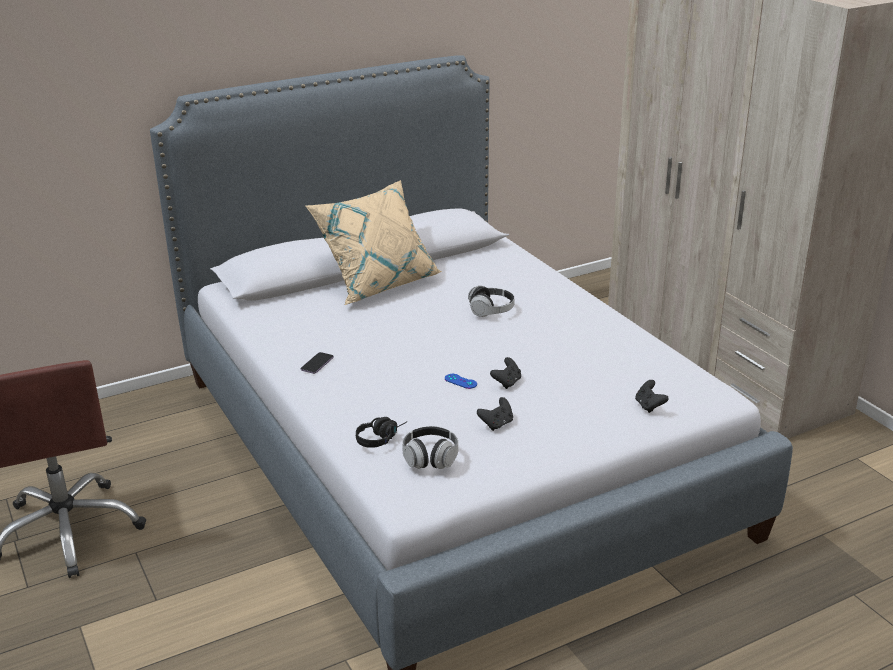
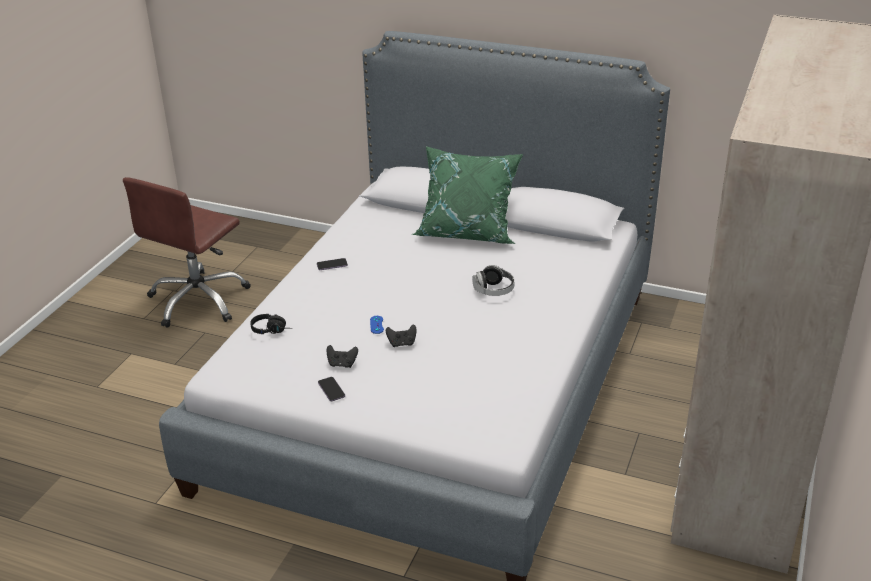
camera: 50 degrees right, 5 degrees up
beige pillow [305,180,442,305] -> green pillow [412,146,523,244]
headphones [402,426,458,469] -> none
black game controller [635,380,669,413] -> none
none -> phone [318,377,345,401]

